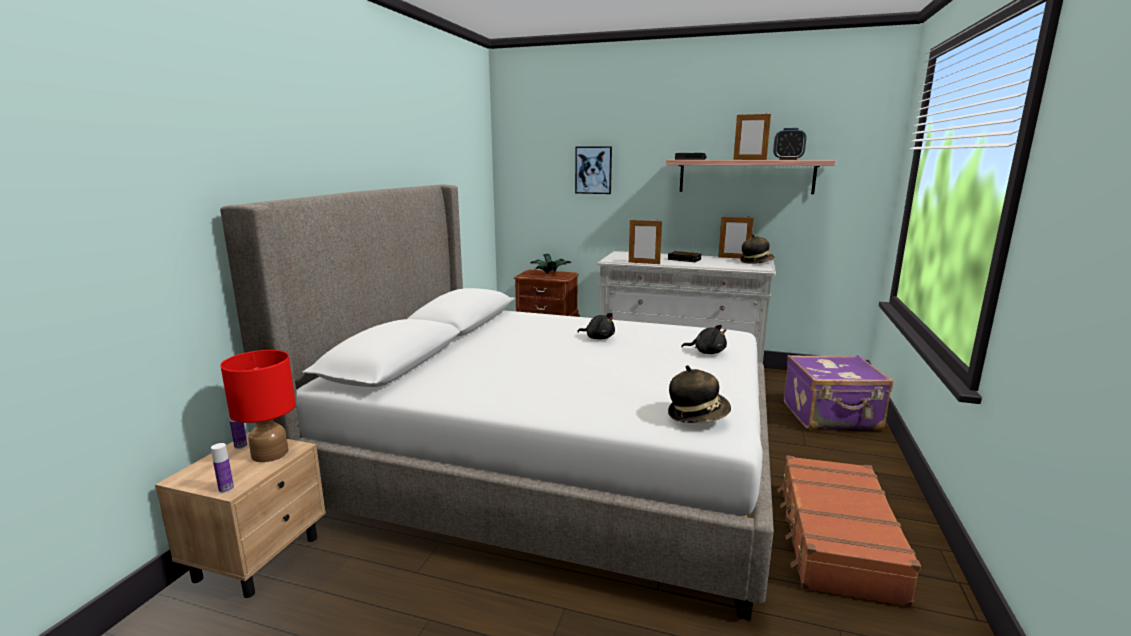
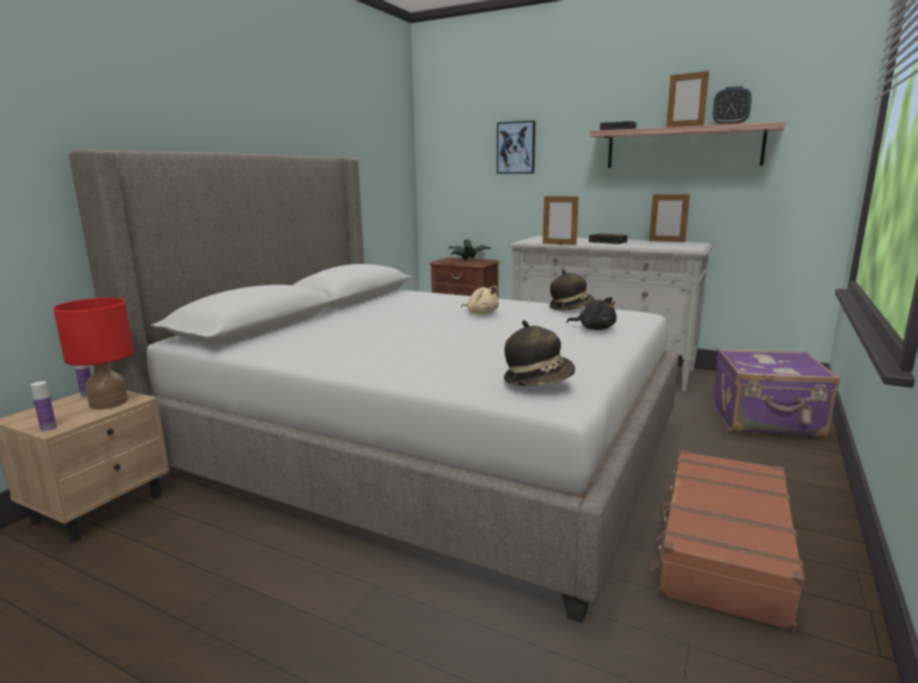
camera: 10 degrees right, 0 degrees up
black plush toy [577,313,615,340] -> beige plush toy [461,285,499,314]
hat [740,234,775,264] -> hat moved to [550,270,595,311]

